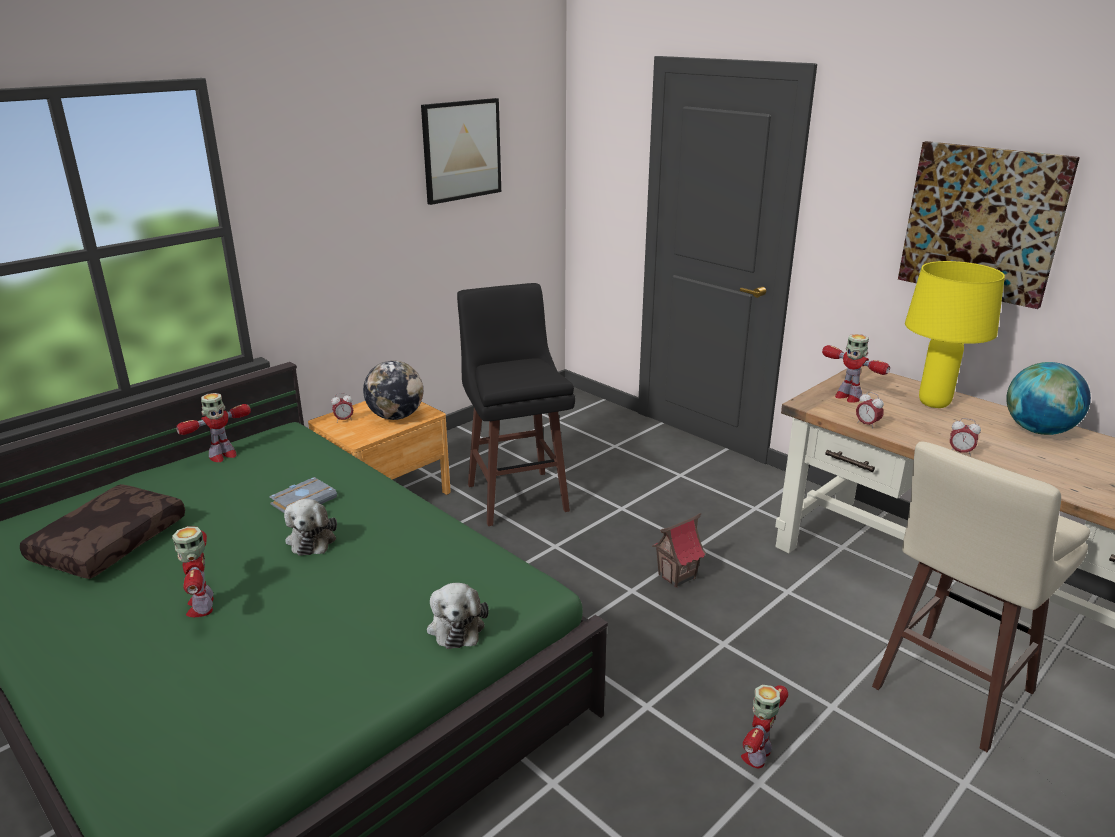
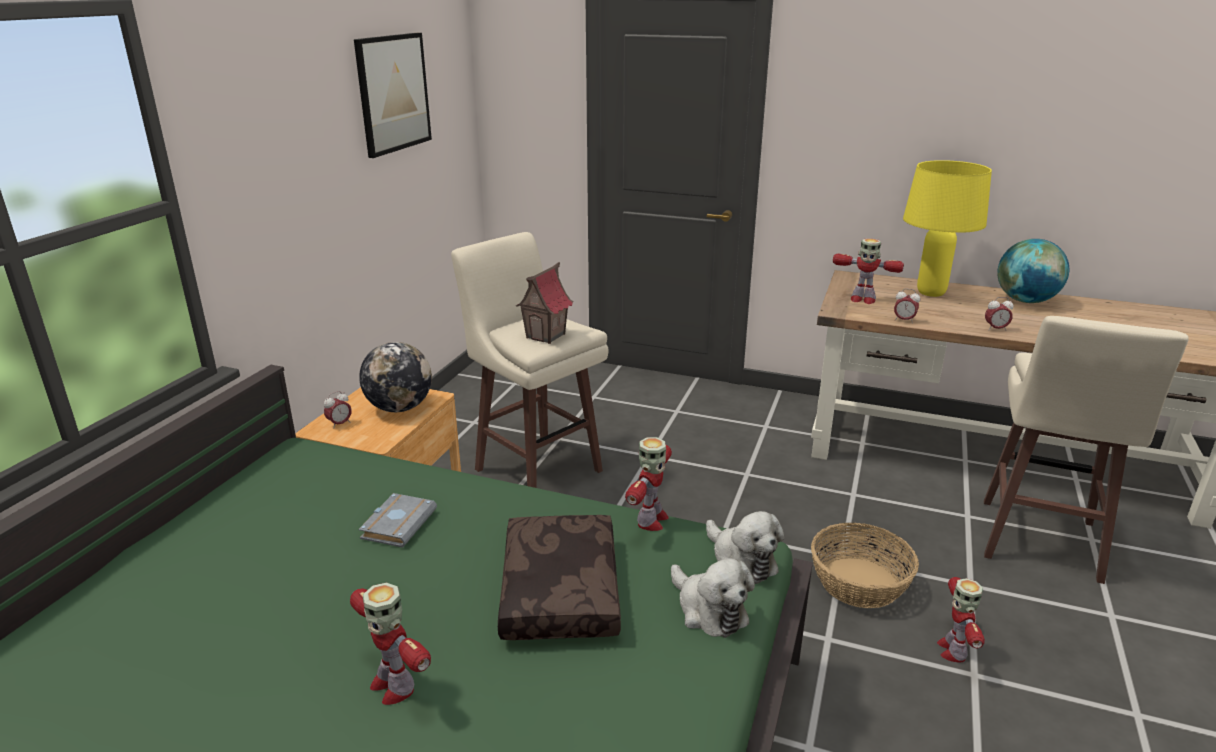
camera: 25 degrees left, 0 degrees up
brown pillow [20,484,185,579] -> brown pillow moved to [498,515,621,640]
toy robot [176,393,251,462] -> toy robot moved to [625,437,672,531]
plush toy [284,499,337,556] -> plush toy moved to [706,511,784,584]
black stool [457,283,575,526] -> beige stool [451,232,609,488]
toy house [652,513,706,587] -> toy house moved to [516,262,573,344]
picture [898,141,1080,309] -> none
none -> basket [811,523,919,608]

